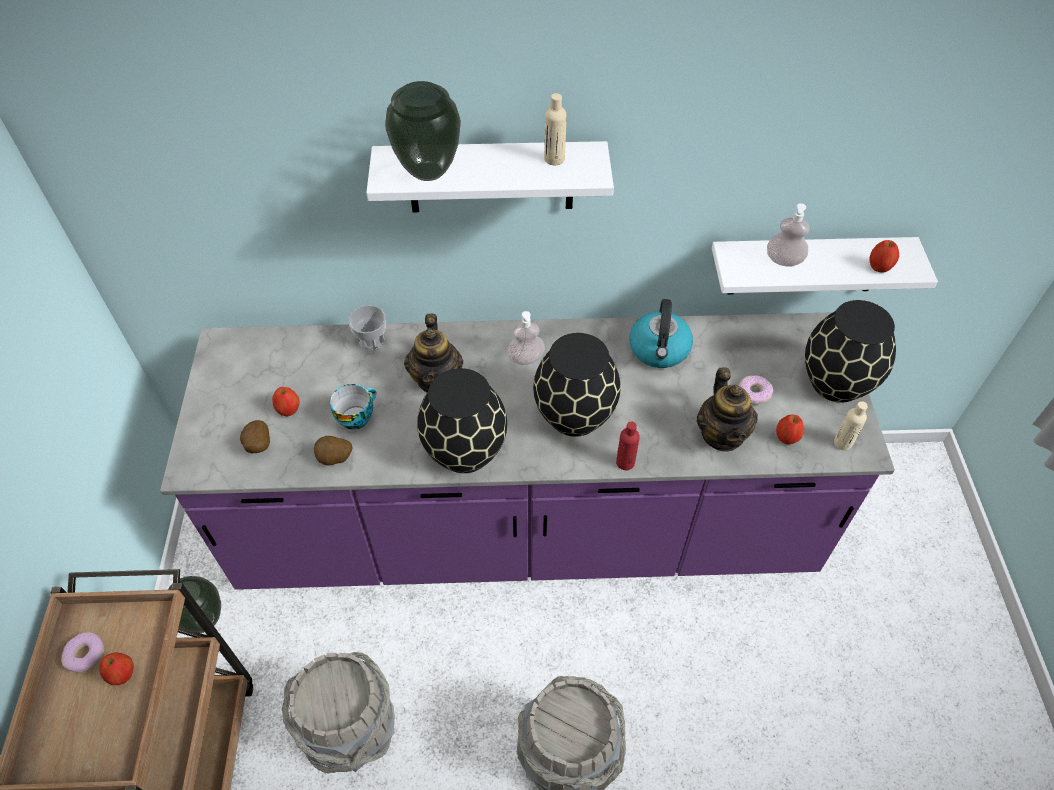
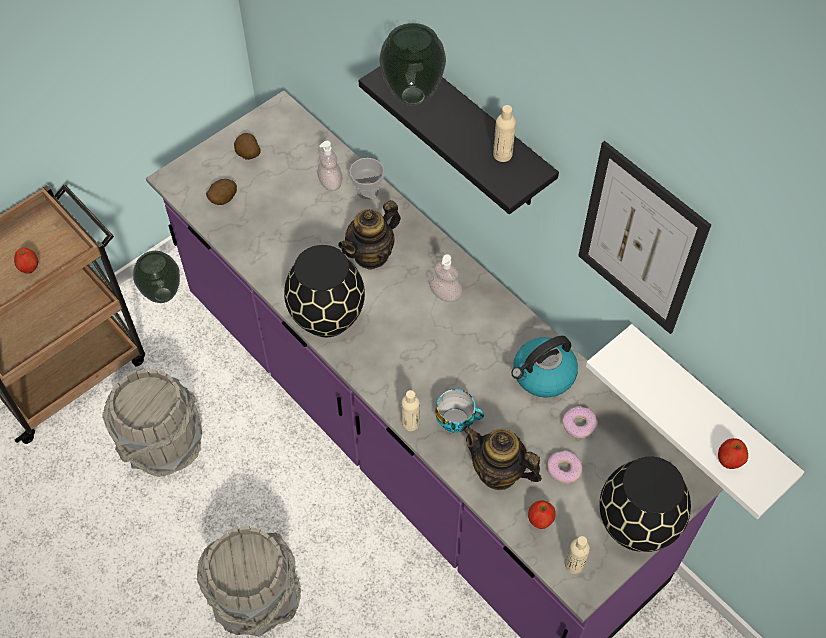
camera: 50 degrees right, 5 degrees up
donut [61,632,104,673] -> donut moved to [562,407,597,438]
apple [272,387,300,416] -> none
potato [314,436,353,466] -> potato moved to [234,133,261,160]
cup [330,384,376,430] -> cup moved to [435,389,484,433]
white shelf [366,141,614,212] -> black shelf [358,66,559,214]
black vase [533,333,621,437] -> none
red bottle [616,421,640,470] -> beige bottle [401,390,420,431]
teapot [697,367,758,452] -> teapot turned 75 degrees clockwise [462,426,542,490]
soap dispenser [767,203,809,267] -> soap dispenser moved to [317,141,343,191]
none -> picture [578,141,711,334]

